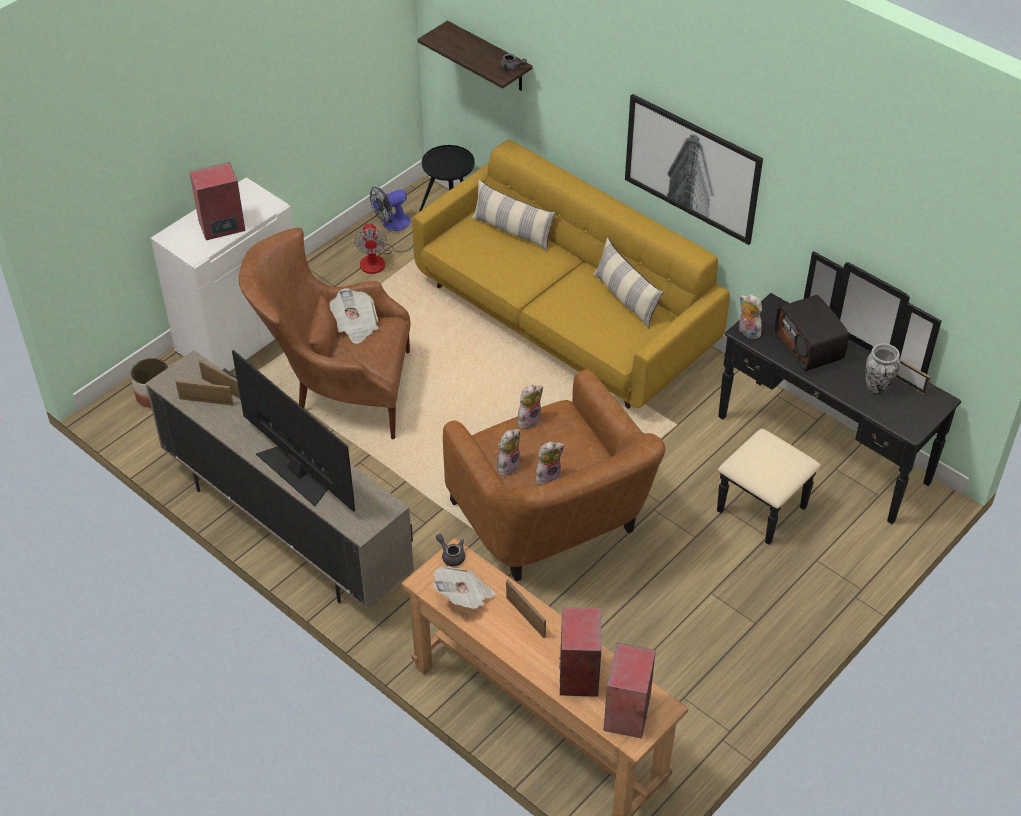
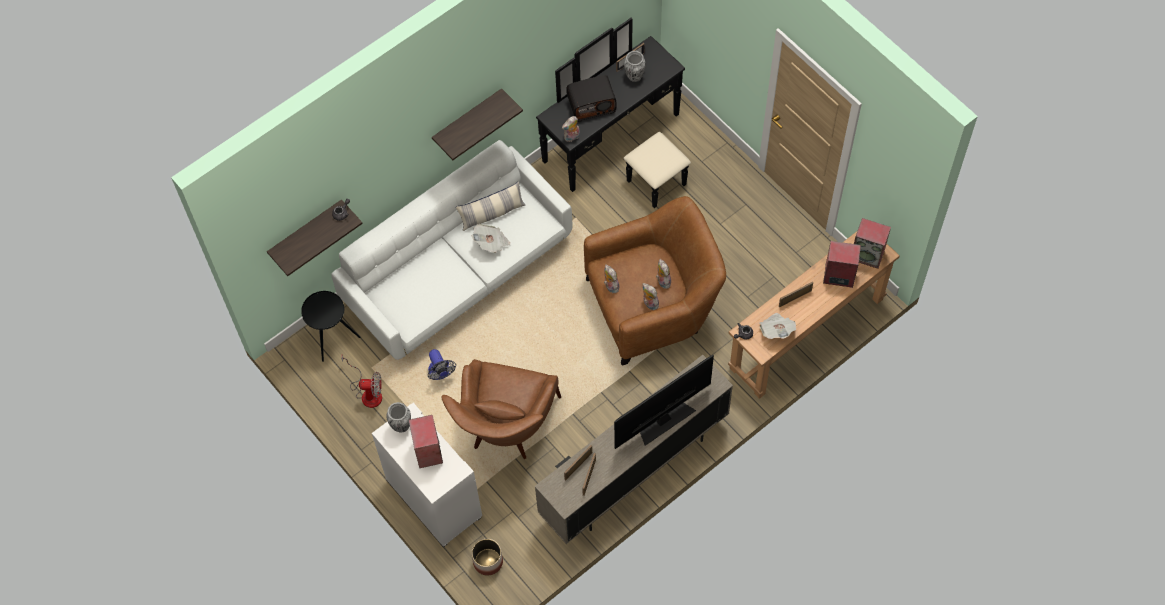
camera: 80 degrees left, 15 degrees up
newspaper [329,288,379,344] -> newspaper moved to [471,224,510,253]
fan [370,187,410,231] -> fan moved to [428,349,456,380]
yellow sofa [412,140,730,409] -> white sofa [331,140,573,360]
pillow [471,180,555,250] -> none
picture [625,94,763,245] -> shelf [432,88,523,160]
none -> vase [386,402,411,432]

